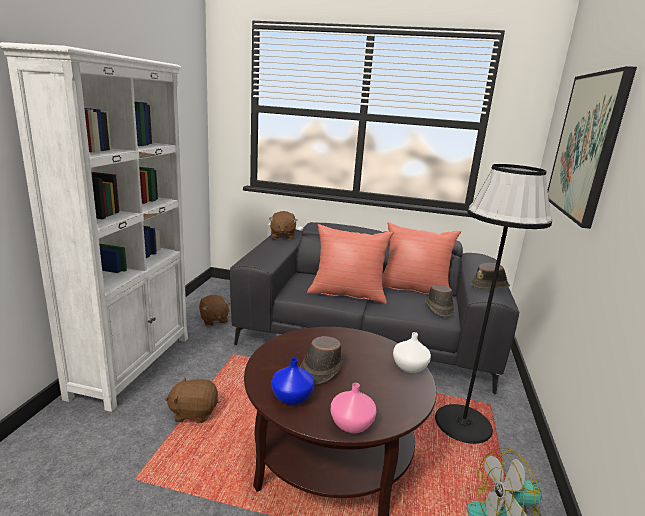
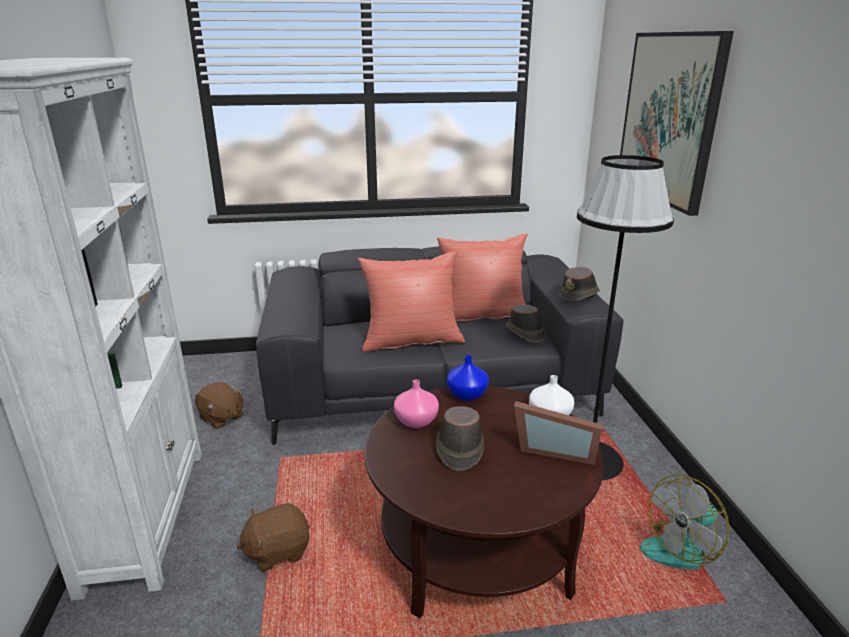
camera: 20 degrees left, 5 degrees up
brown plush toy [269,211,298,240] -> none
blue vase [272,358,314,405] -> blue vase moved to [447,355,489,401]
pink vase [331,383,377,433] -> pink vase moved to [394,379,439,428]
none -> picture frame [514,401,602,465]

